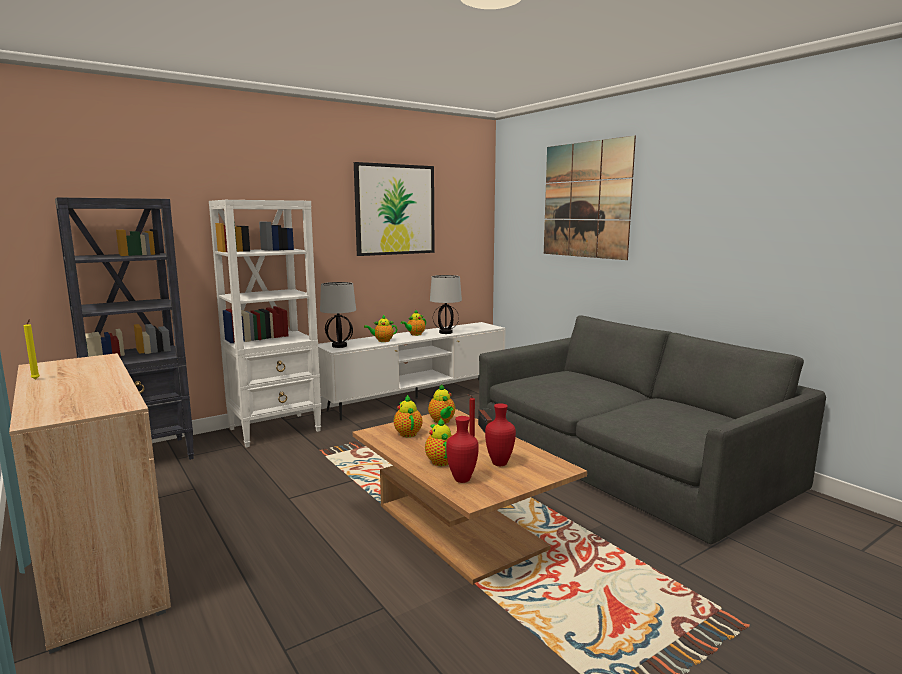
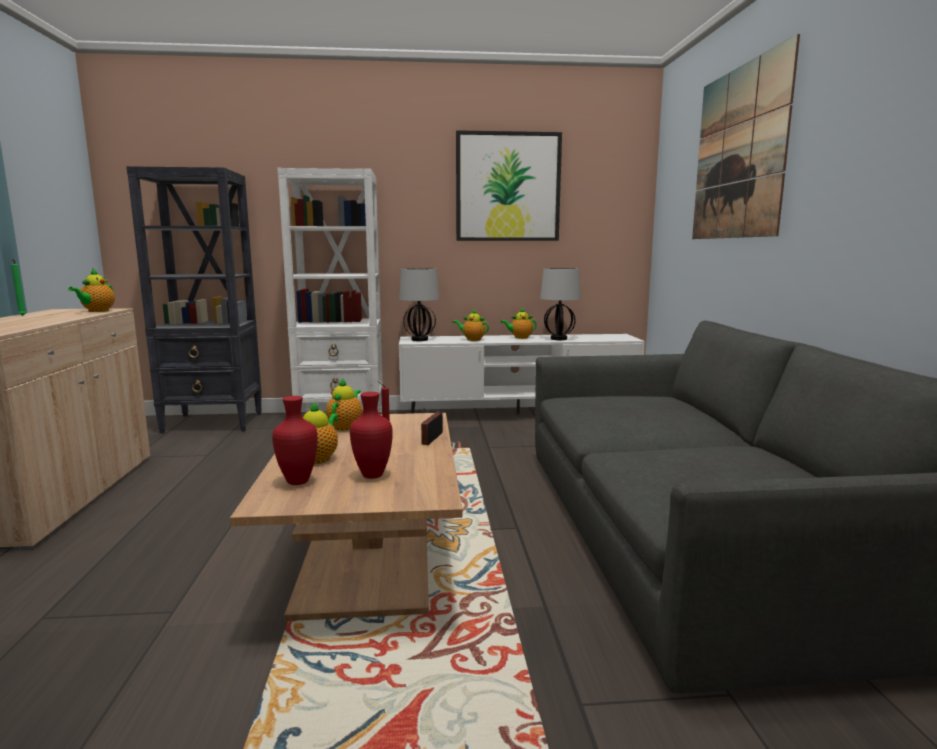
camera: 30 degrees right, 0 degrees up
yellow candle [23,319,40,379] -> green candle [11,259,26,316]
teapot [428,384,455,424] -> teapot moved to [68,268,115,312]

